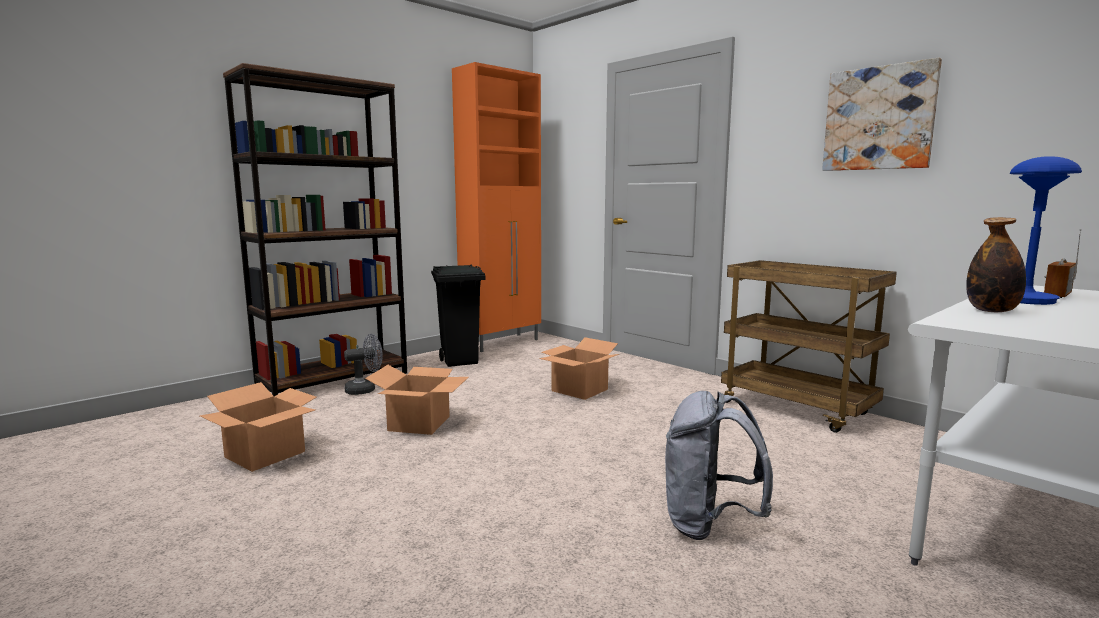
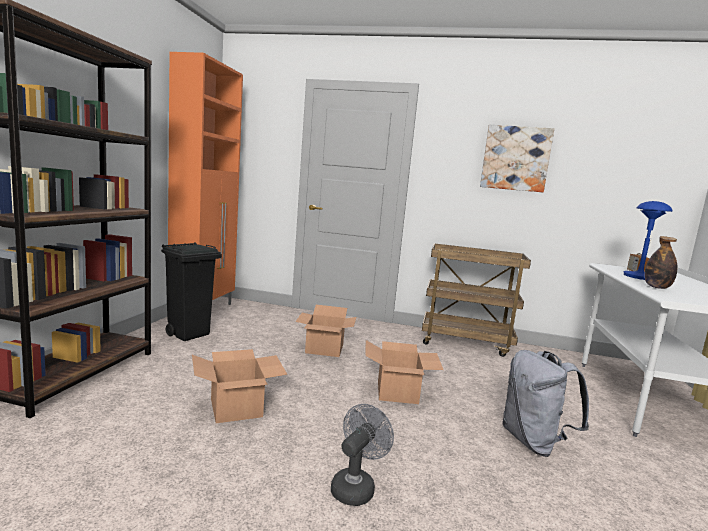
camera: 35 degrees left, 0 degrees up
cardboard box [200,382,317,472] -> cardboard box moved to [365,340,444,404]
grey fan [344,334,383,395] -> grey fan moved to [331,404,394,506]

